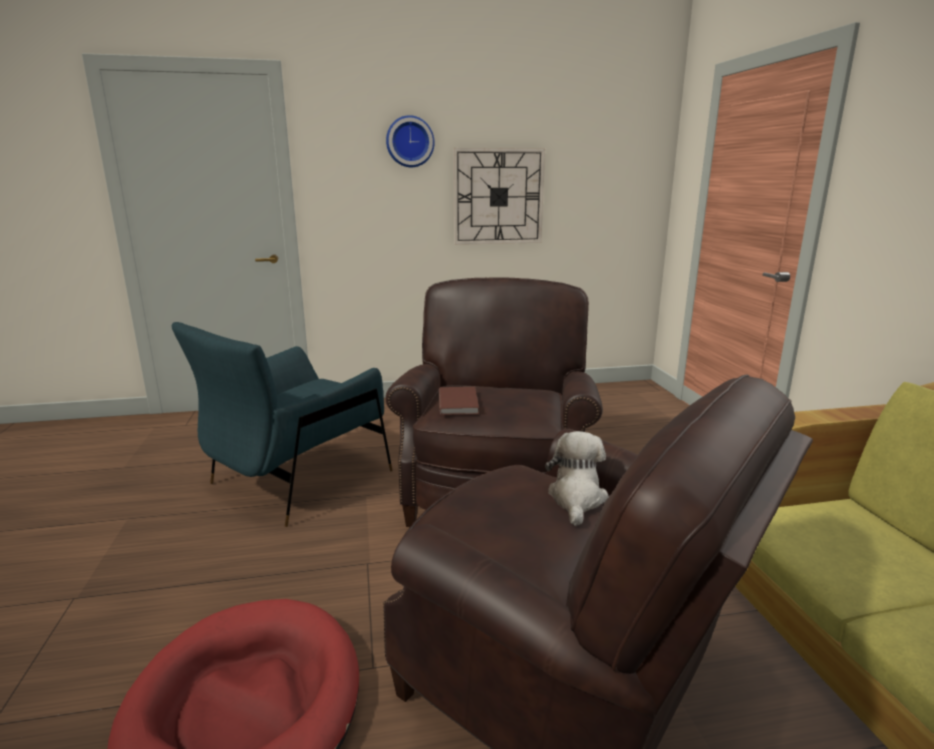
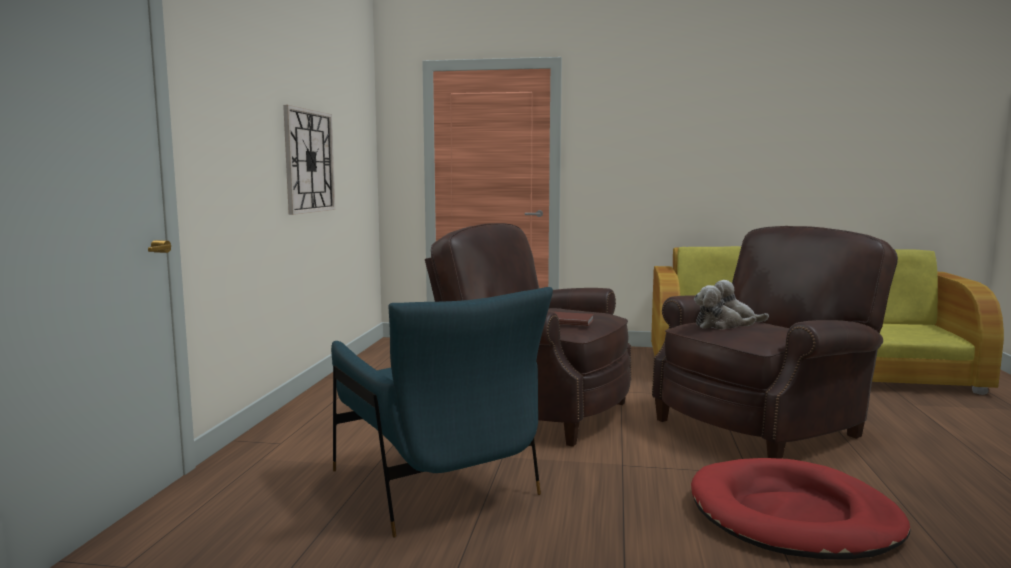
camera: 70 degrees left, 10 degrees down
wall clock [386,115,435,167] -> none
none -> plush toy [694,285,756,329]

